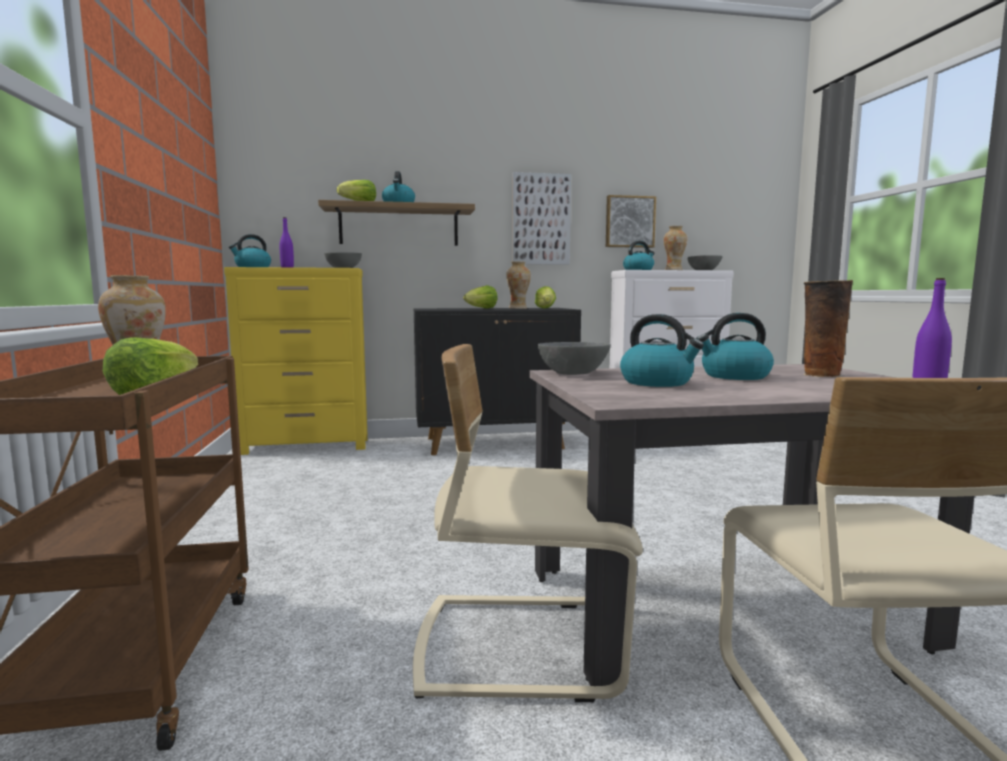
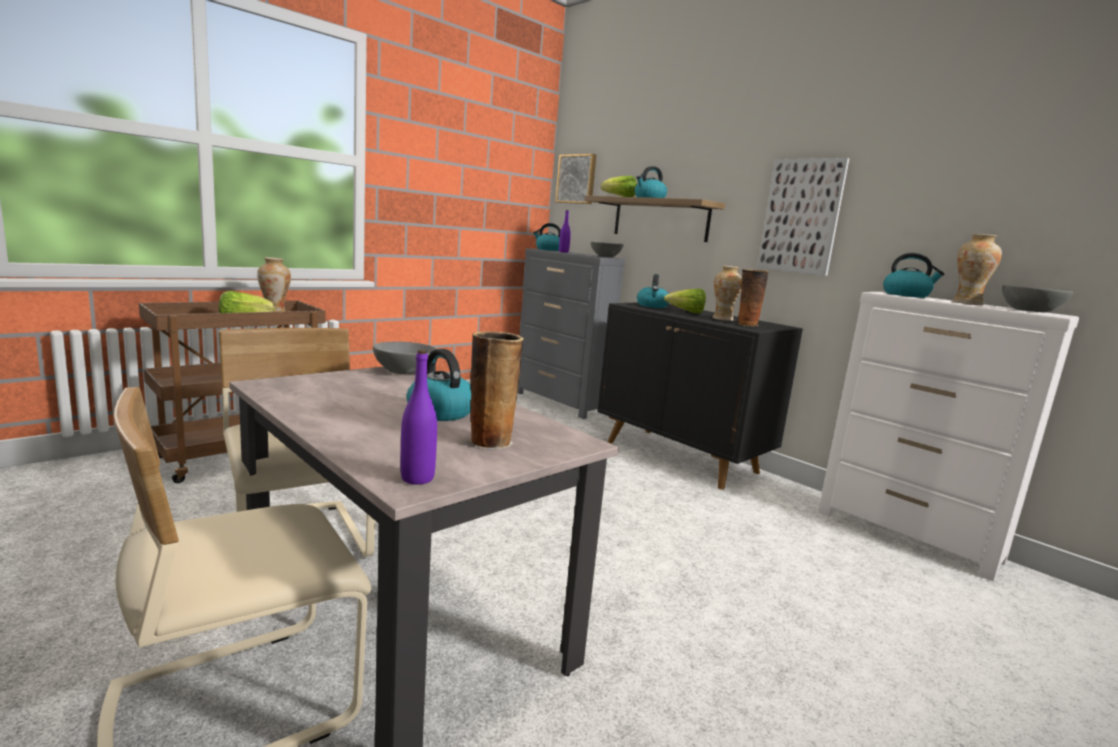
camera: 55 degrees right, 5 degrees up
yellow dresser [224,267,368,455] -> grey dresser [517,248,625,419]
lettuce [535,286,556,309] -> vase [737,269,769,327]
picture [606,195,656,248] -> picture moved to [555,154,596,204]
kettle [620,314,704,387] -> kettle moved to [637,274,669,308]

